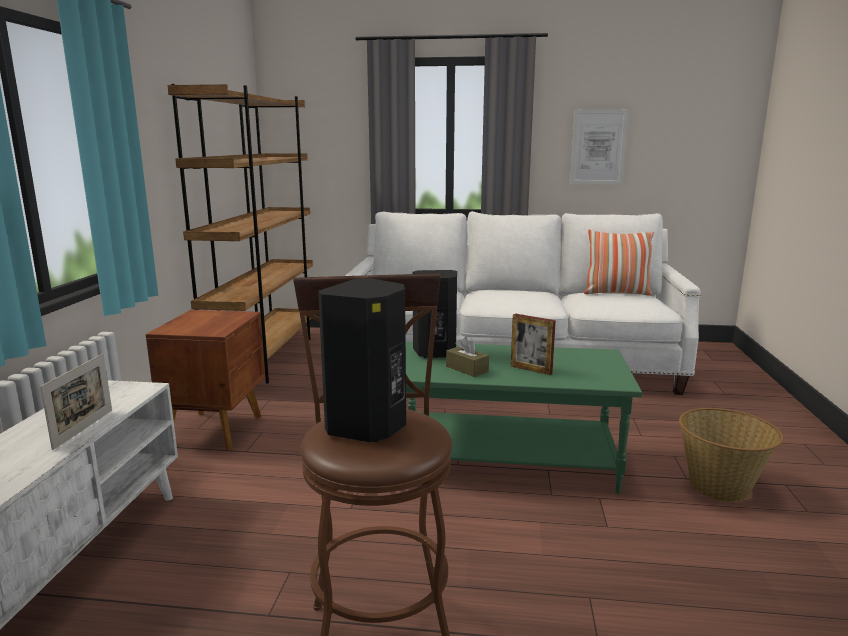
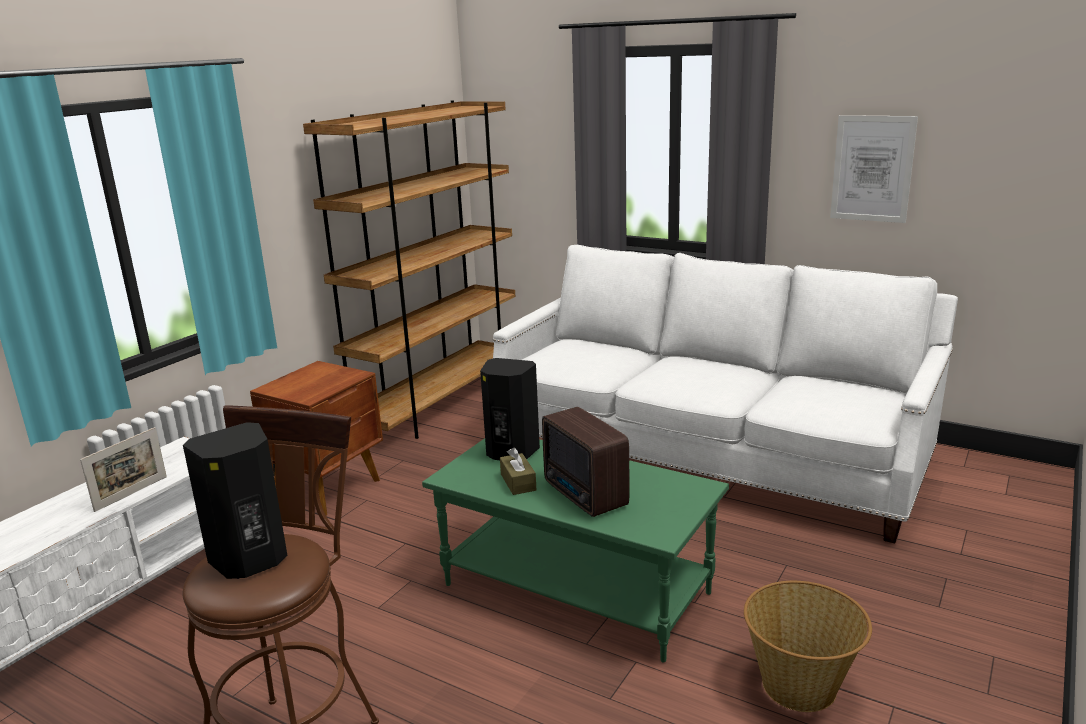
camera: 25 degrees right, 5 degrees up
picture frame [511,313,556,375] -> radio [542,407,629,517]
pillow [584,229,654,296] -> none

